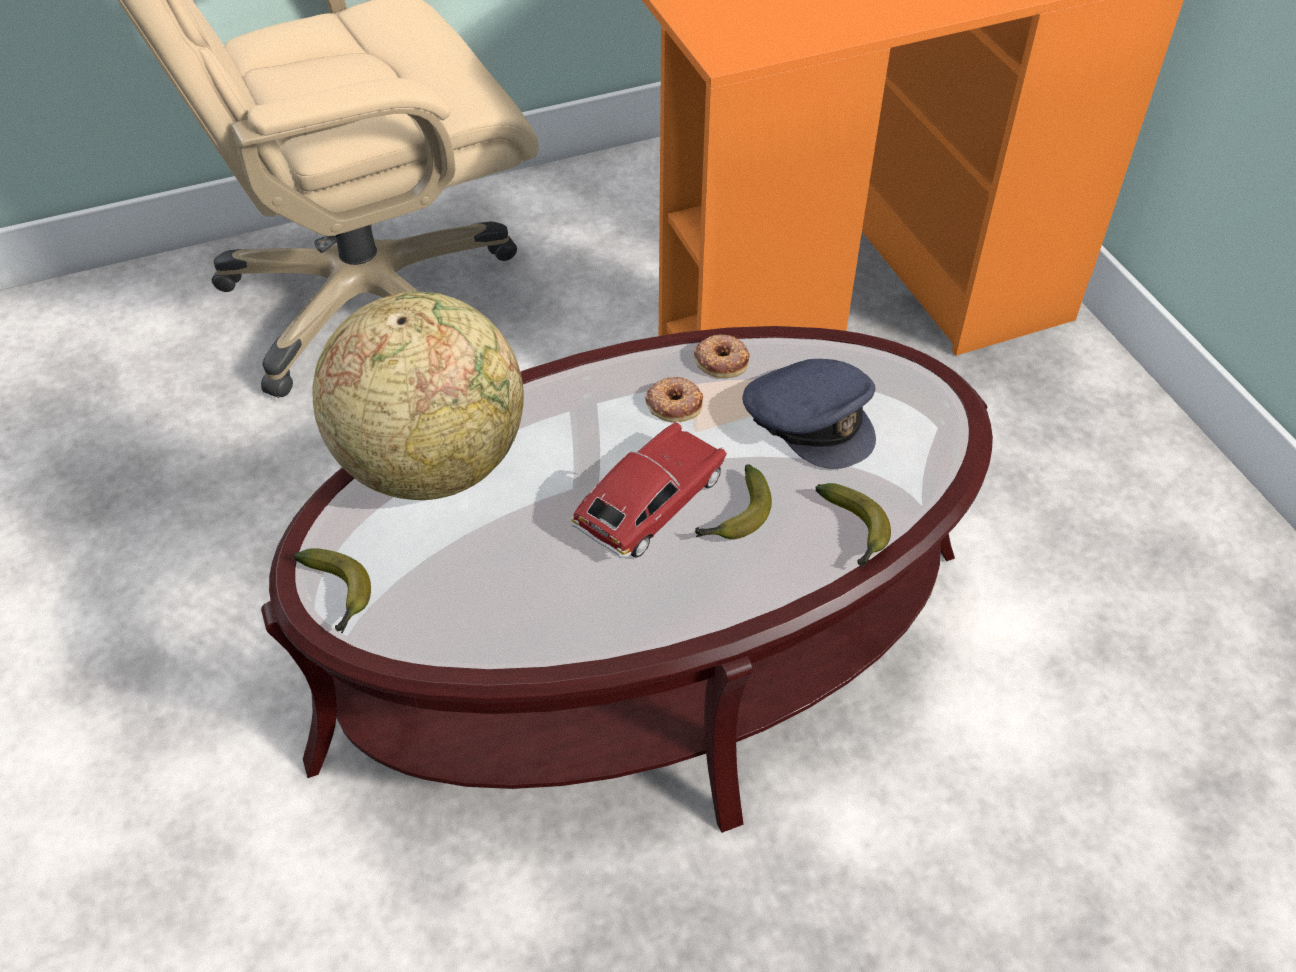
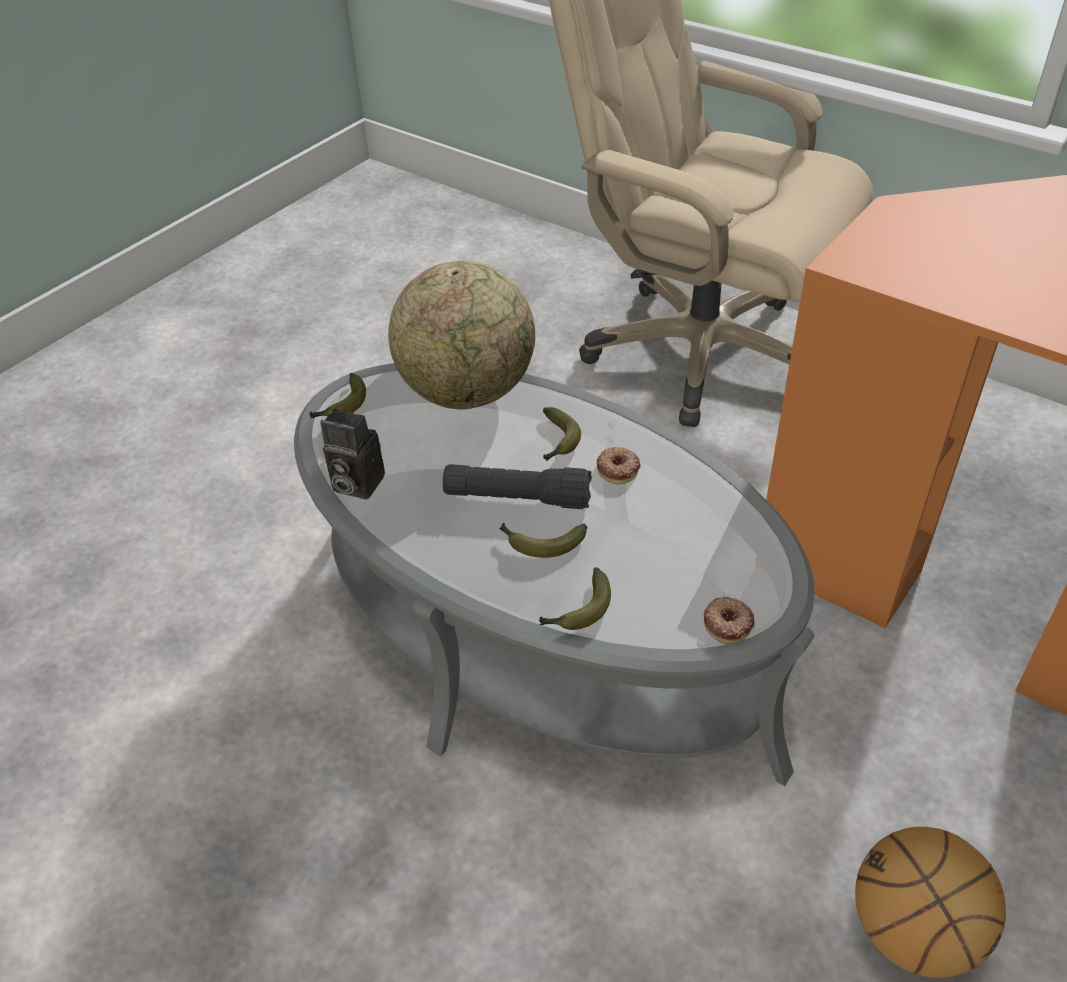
camera: 60 degrees right, 5 degrees down
brown coffee table [261,326,993,833] -> grey coffee table [294,363,814,786]
toy car [571,421,728,558] -> black flashlight [443,464,592,509]
donut [694,334,750,378] -> donut moved to [704,597,755,644]
grey cap [742,359,876,469] -> none
none -> camera [320,409,385,500]
none -> banana [543,407,581,461]
none -> basketball [855,827,1006,978]

